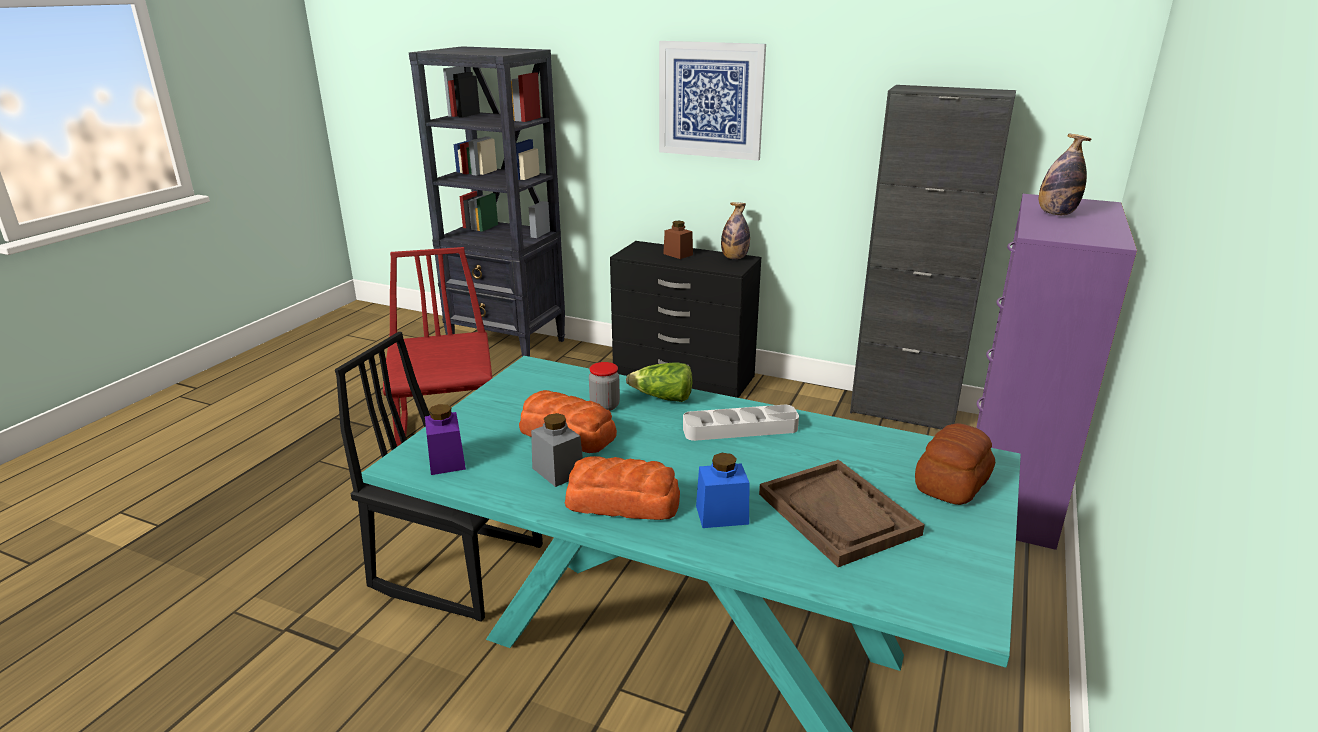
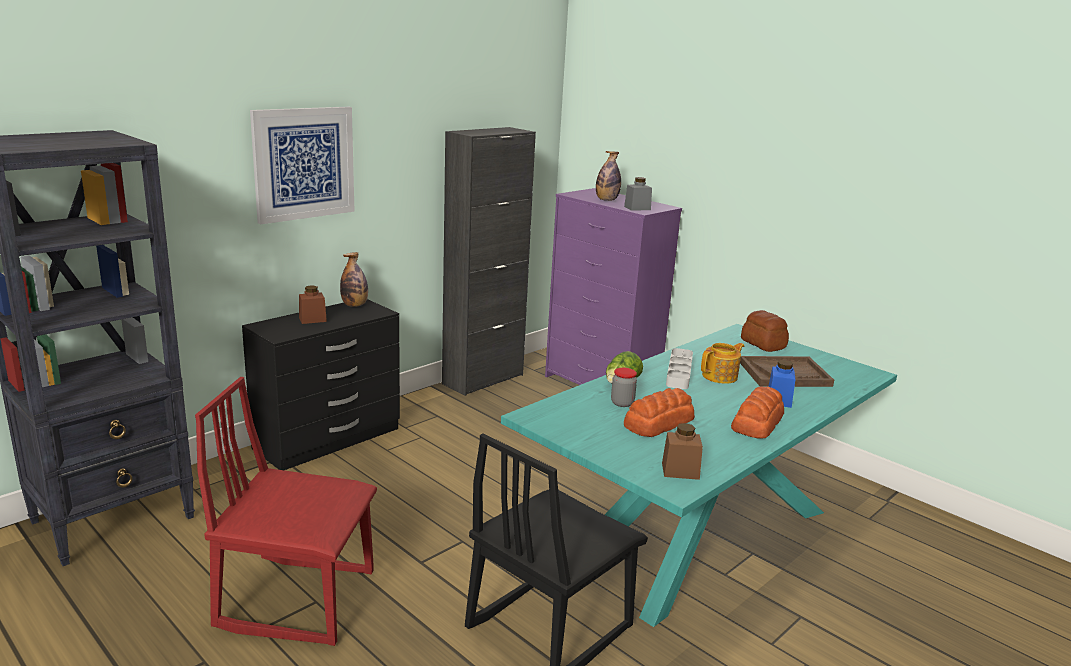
camera: 70 degrees left, 5 degrees down
purple jar [425,404,466,475] -> brown jar [662,423,703,480]
grey jar [531,413,583,487] -> grey jar moved to [624,177,652,211]
none -> teapot [701,343,744,384]

